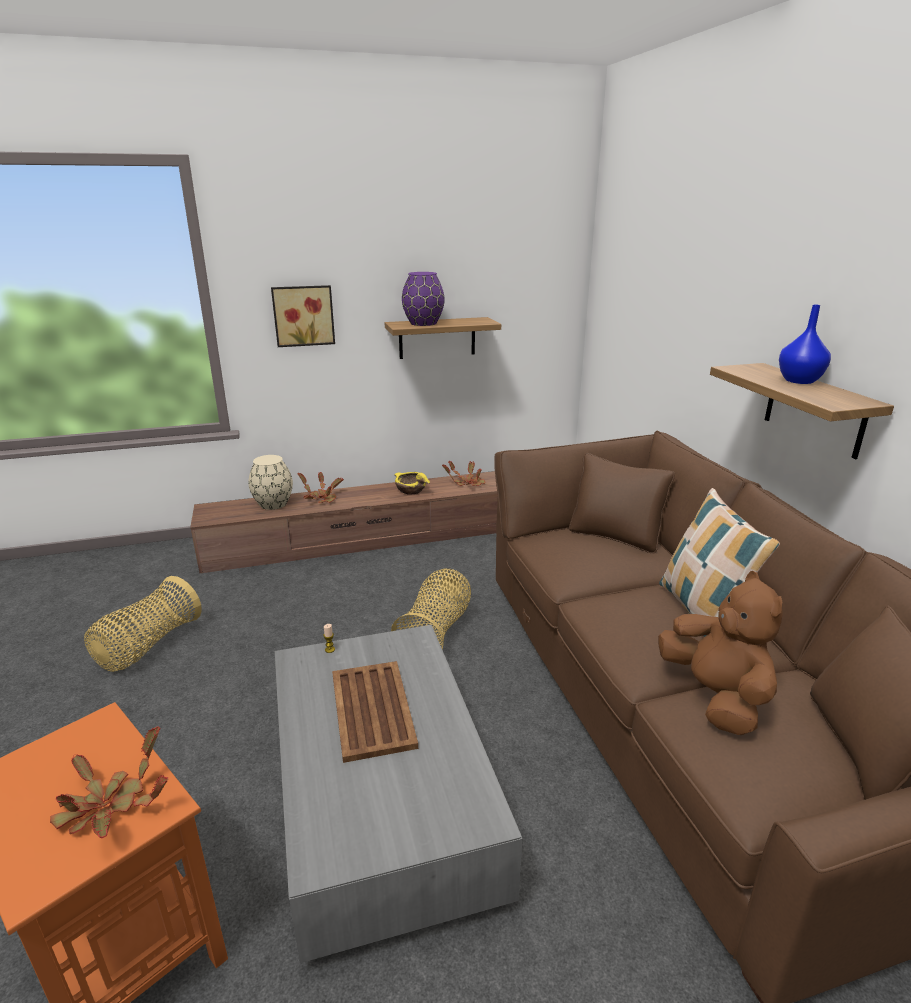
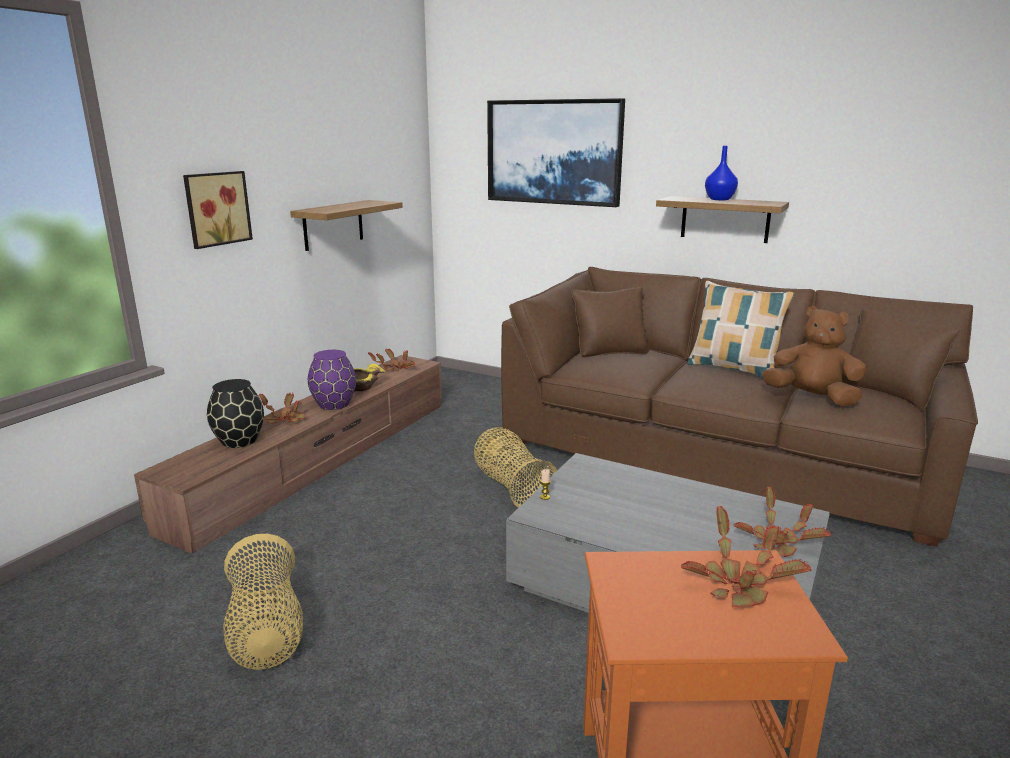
camera: 45 degrees left, 5 degrees down
beige vase [248,455,293,510] -> black vase [207,379,264,448]
brown tray [332,661,418,763] -> none
purple vase [402,272,445,326] -> purple vase moved to [308,350,356,410]
none -> picture [487,98,625,207]
none -> potted plant [734,487,831,557]

